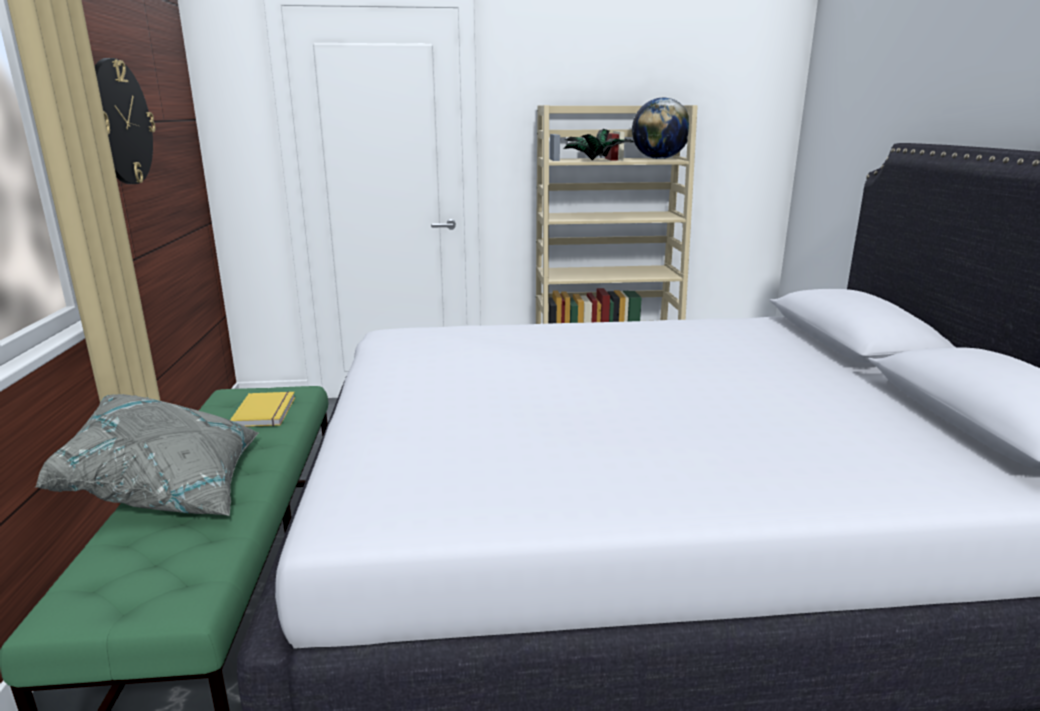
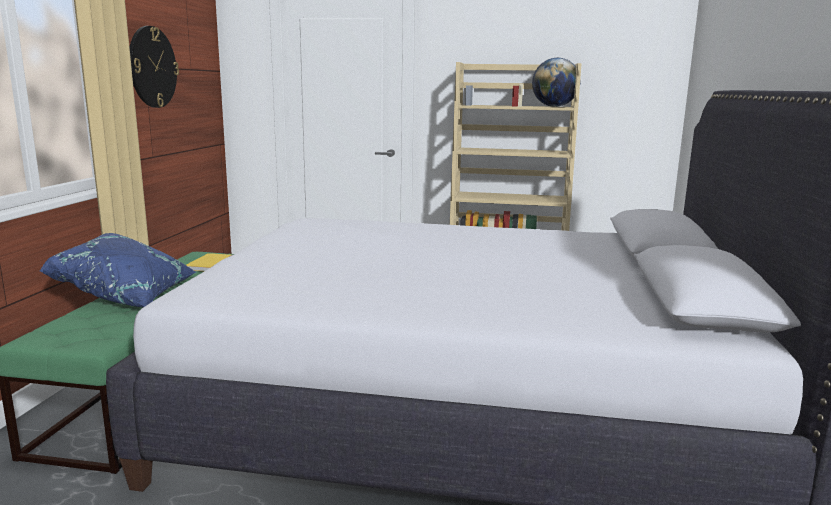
camera: 15 degrees right, 5 degrees down
grey pillow [35,394,259,516] -> blue pillow [40,233,196,307]
potted plant [563,129,634,160] -> none

